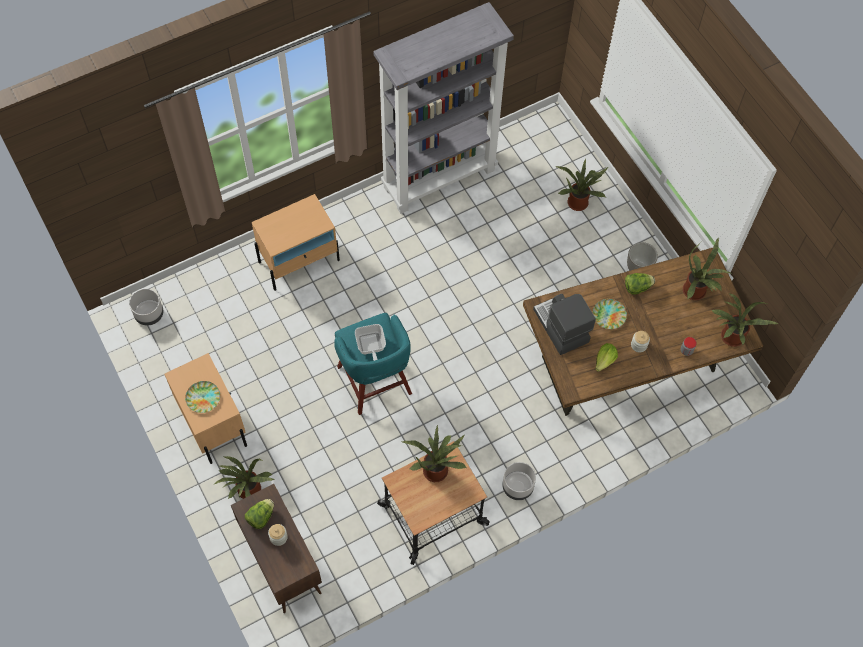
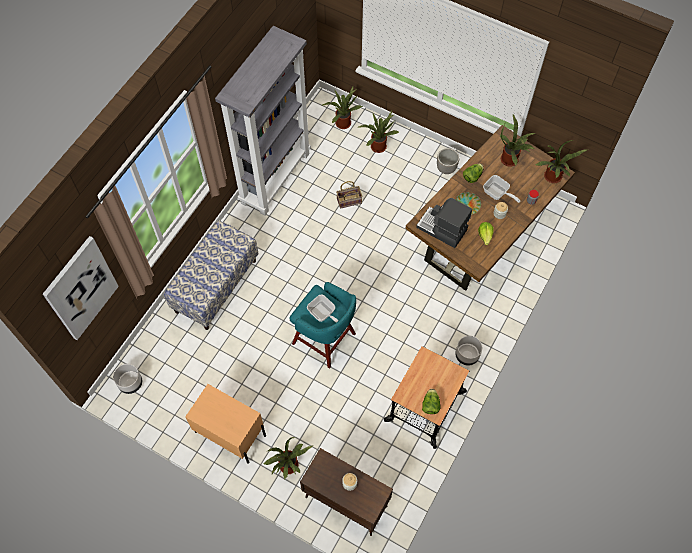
camera: 30 degrees left, 0 degrees up
plate [185,381,220,413] -> none
lettuce [245,499,274,529] -> lettuce moved to [422,389,441,414]
beige nightstand [252,194,340,291] -> bench [164,220,258,330]
potted plant [402,424,466,482] -> potted plant moved to [323,87,362,129]
none -> picture [43,236,119,340]
none -> basket [336,181,363,209]
none -> frying pan [483,175,520,203]

